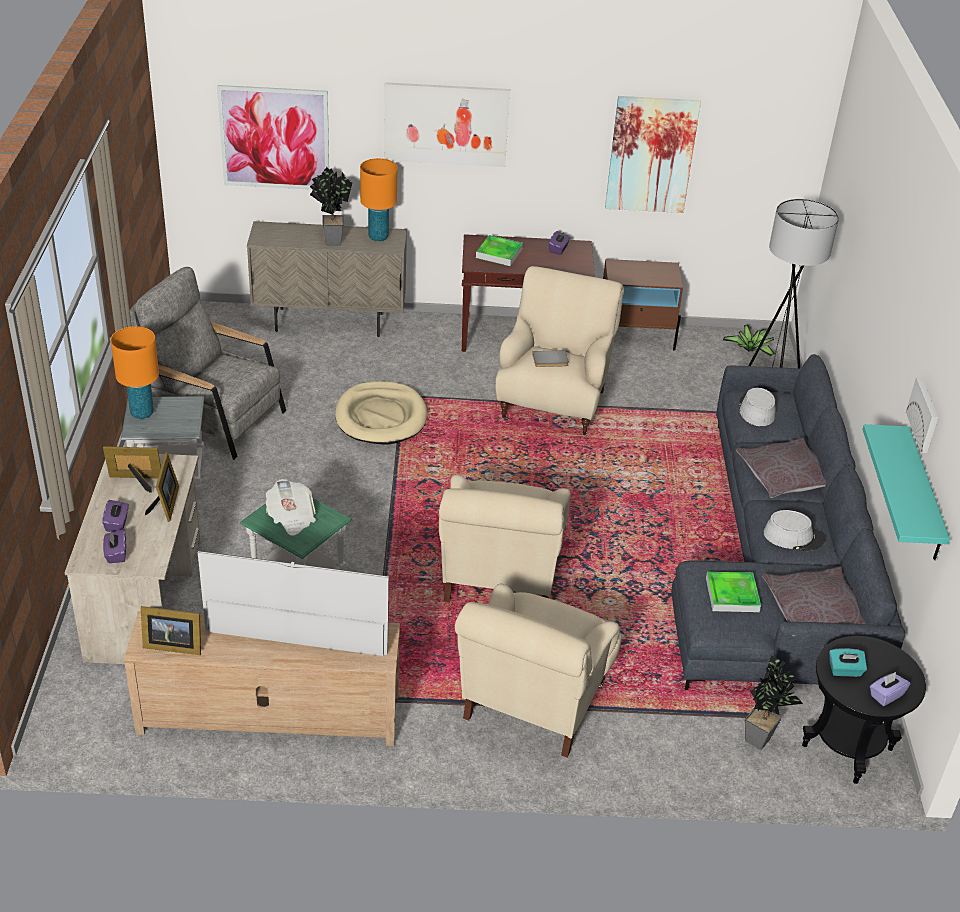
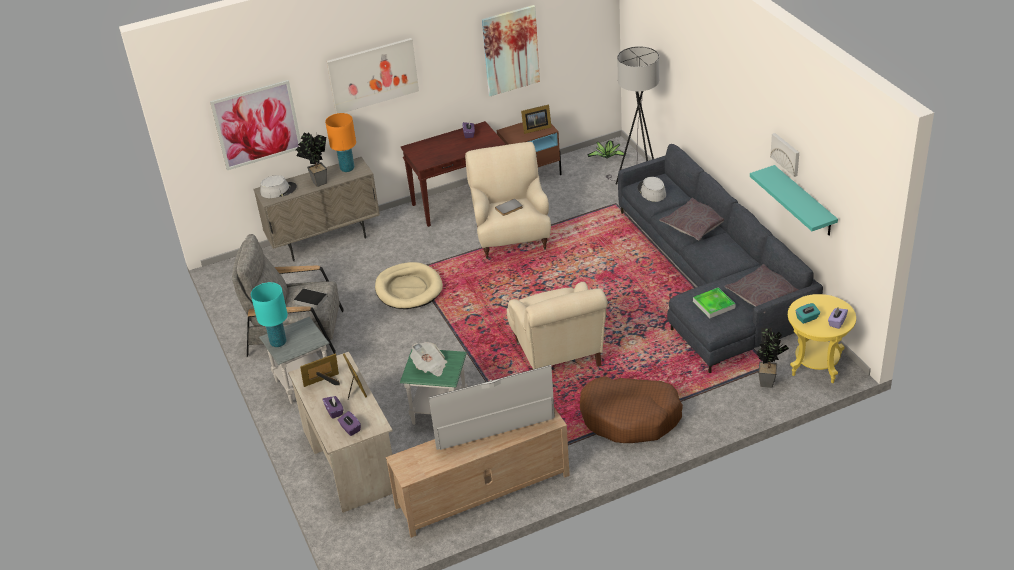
camera: 20 degrees left, 0 degrees up
orange table lamp [110,326,159,419] -> turquoise table lamp [251,282,288,347]
picture frame [141,606,201,655] -> picture frame moved to [521,104,552,134]
beige armchair [455,584,622,758] -> brown dog bed [580,376,683,443]
tray [476,235,523,266] -> none
grey hat [763,510,825,551] -> grey hat moved to [260,175,297,198]
black side table [802,636,926,784] -> yellow side table [788,294,856,383]
none -> book [294,288,328,309]

